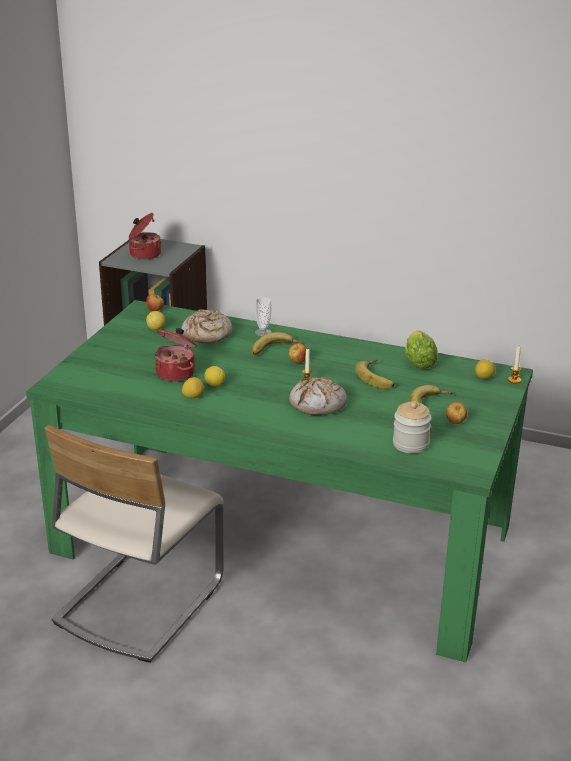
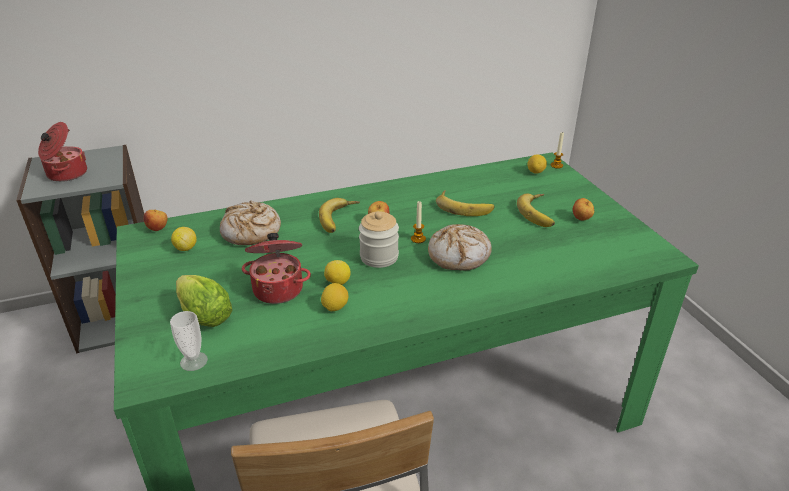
camera: 40 degrees left, 5 degrees up
cup [255,298,272,336] -> cup moved to [170,311,208,371]
jar [393,401,432,454] -> jar moved to [359,211,399,268]
lettuce [405,330,437,369] -> lettuce moved to [176,275,232,327]

